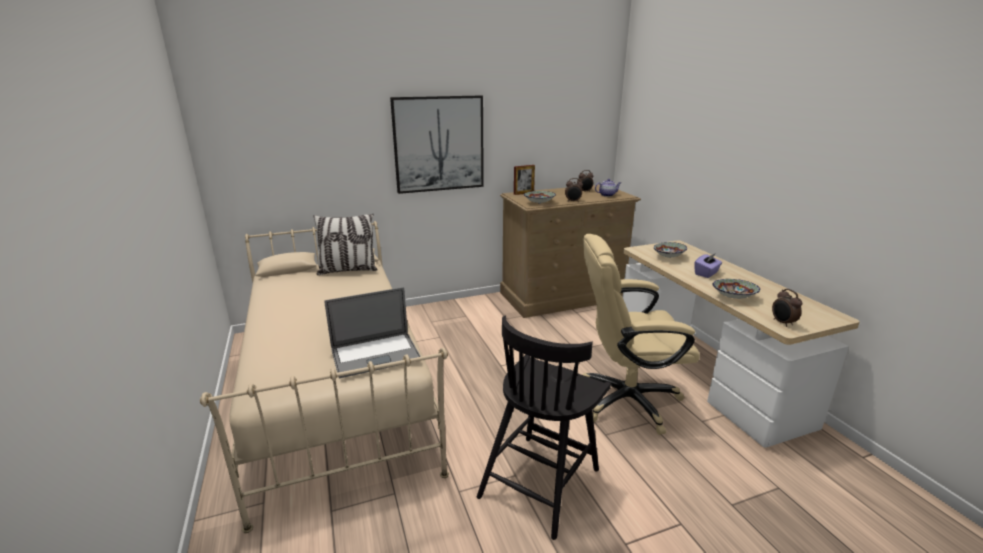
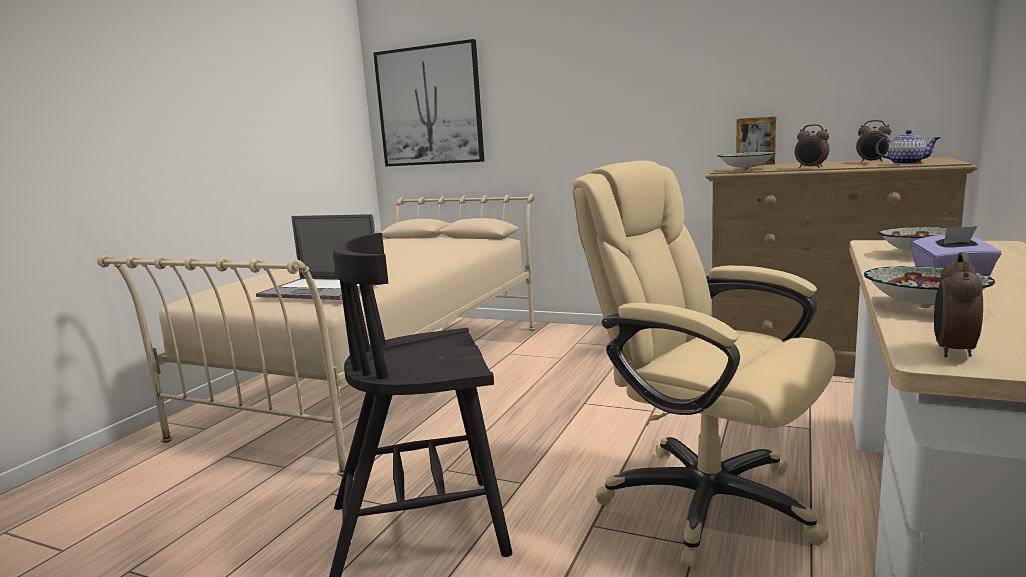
camera: 45 degrees right, 10 degrees down
pillow [313,214,378,275] -> none
picture [390,95,484,194] -> picture moved to [373,39,484,166]

